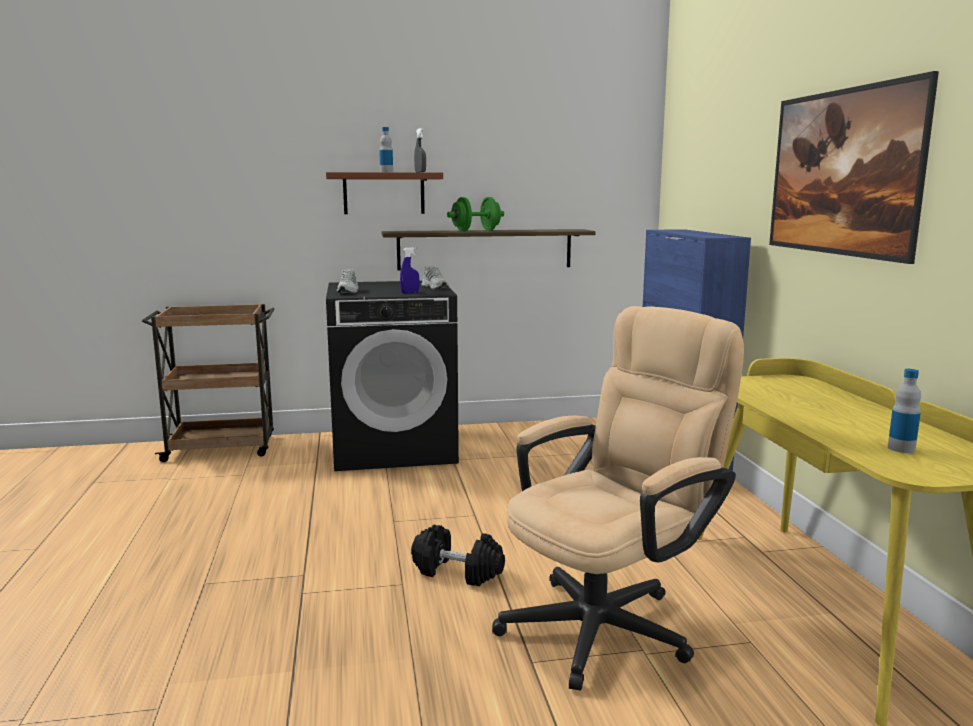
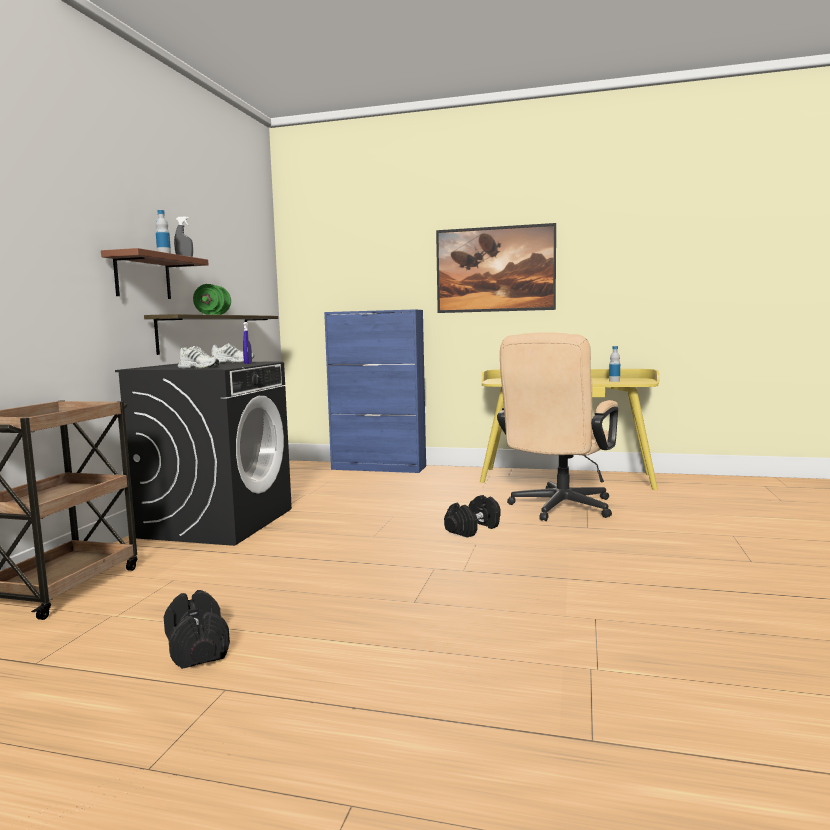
camera: 65 degrees left, 5 degrees down
beige office chair [492,306,744,691] -> beige office chair turned 135 degrees counterclockwise [497,332,618,521]
none -> black dumbbell [164,590,230,669]

